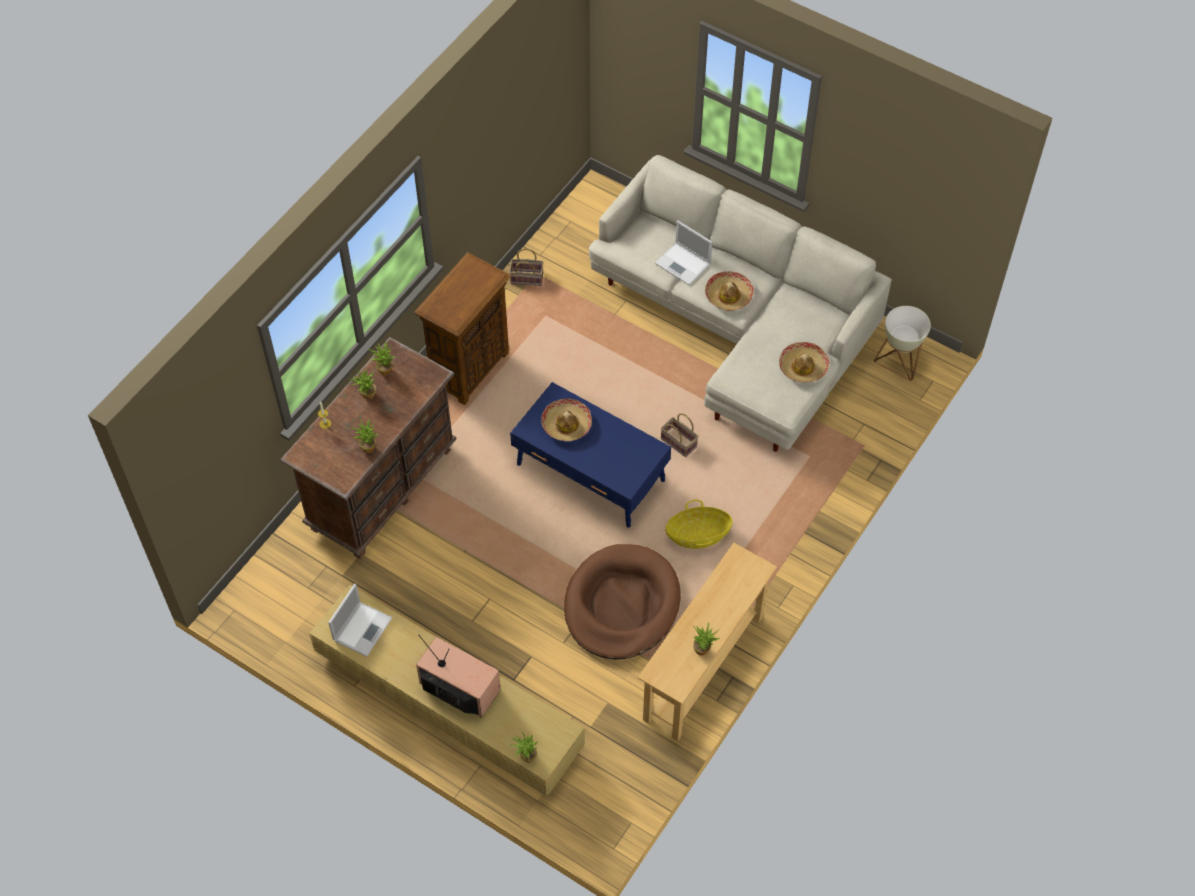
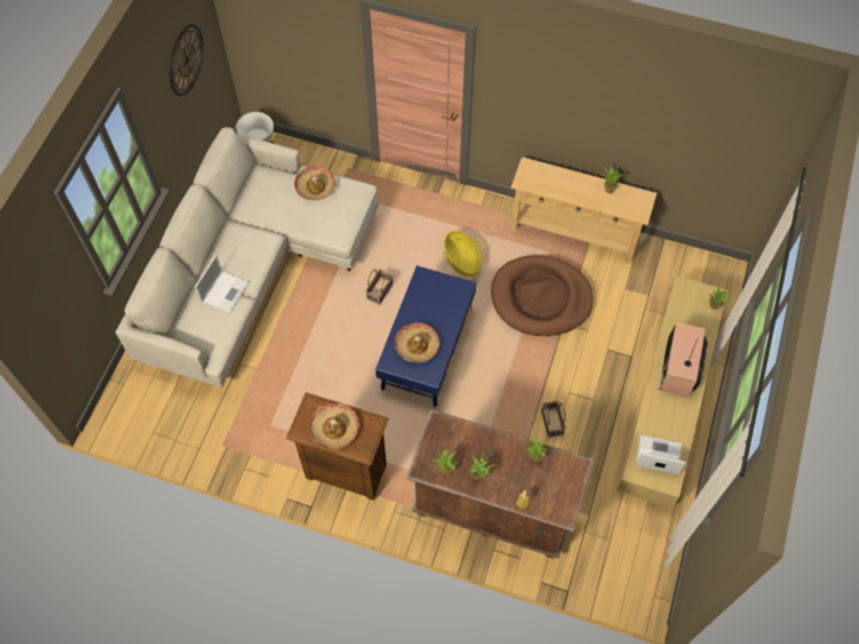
camera: 105 degrees left, 5 degrees up
basket [509,248,543,286] -> basket moved to [541,401,566,438]
hat [705,271,754,311] -> hat moved to [308,403,359,450]
none -> wall clock [170,25,203,96]

